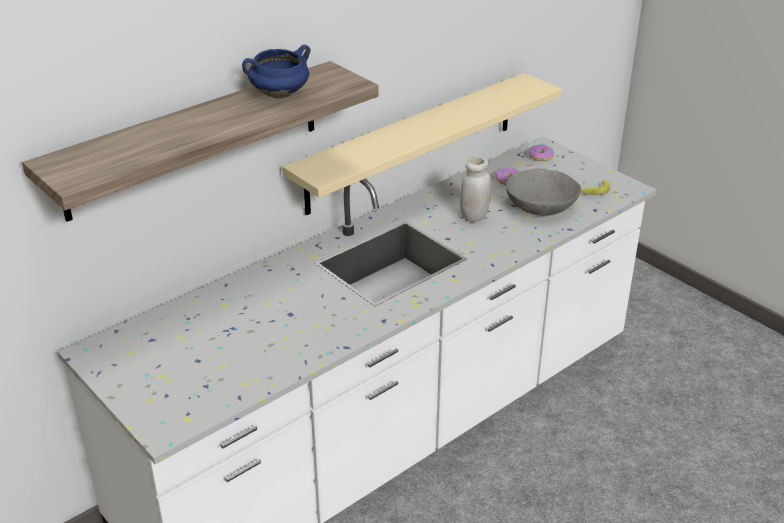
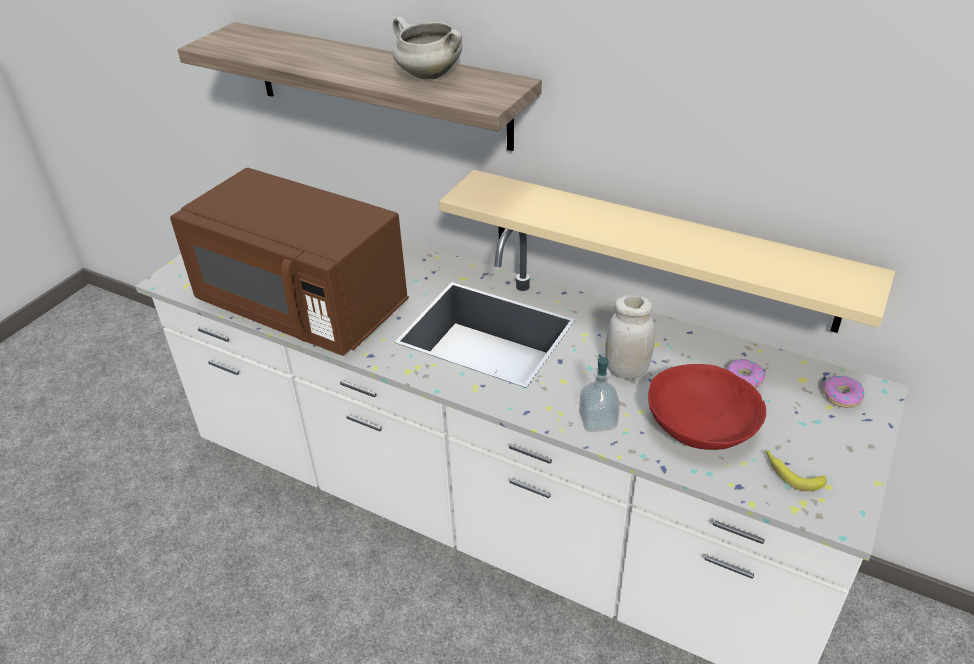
camera: 70 degrees right, 5 degrees up
blue cooking pot [242,45,311,98] -> white cooking pot [392,17,462,80]
grey bowl [506,168,581,216] -> red bowl [648,364,766,450]
none -> brown microwave [170,168,409,356]
none -> soap dispenser [579,354,620,432]

